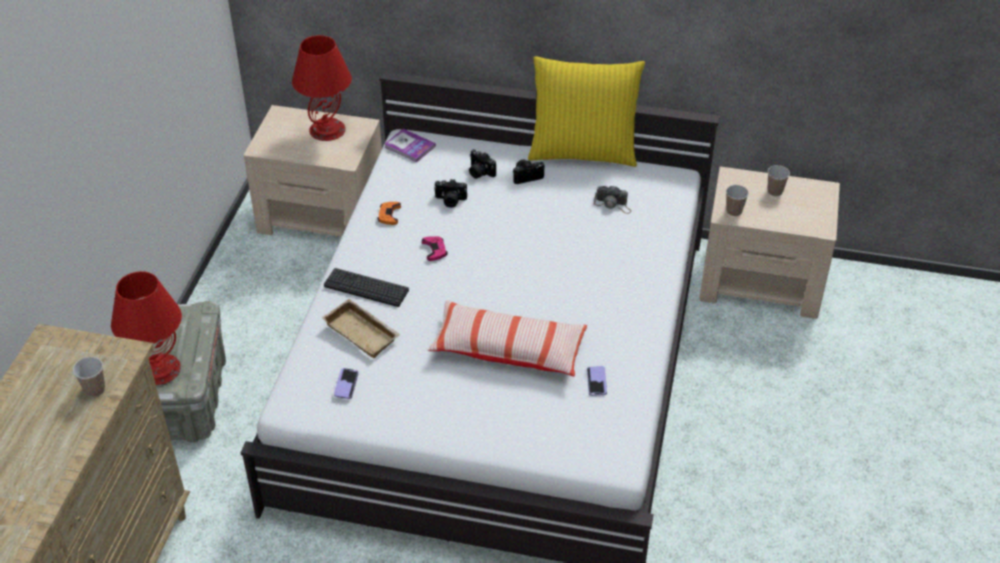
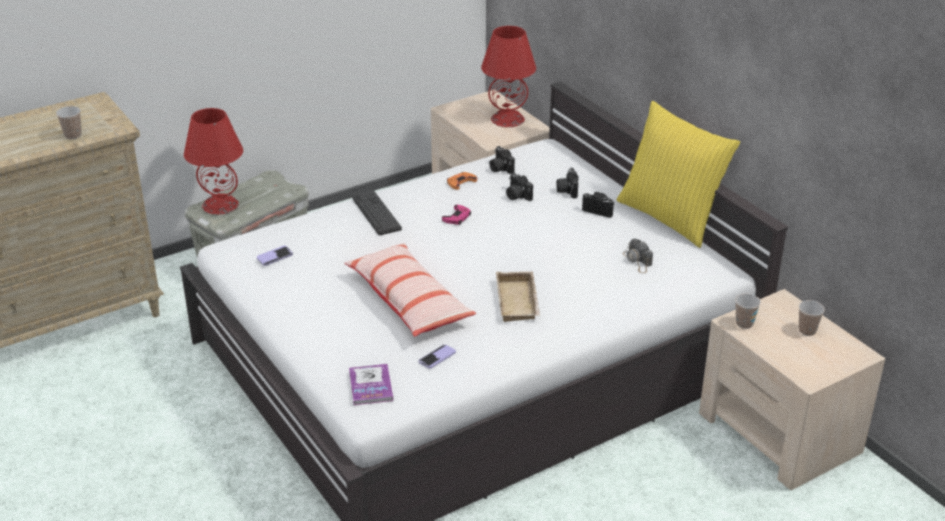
camera: 45 degrees right, 10 degrees down
beige tray [322,299,400,358] -> beige tray moved to [496,271,540,322]
book [384,129,436,162] -> book moved to [349,364,393,405]
none -> camera [489,146,515,174]

